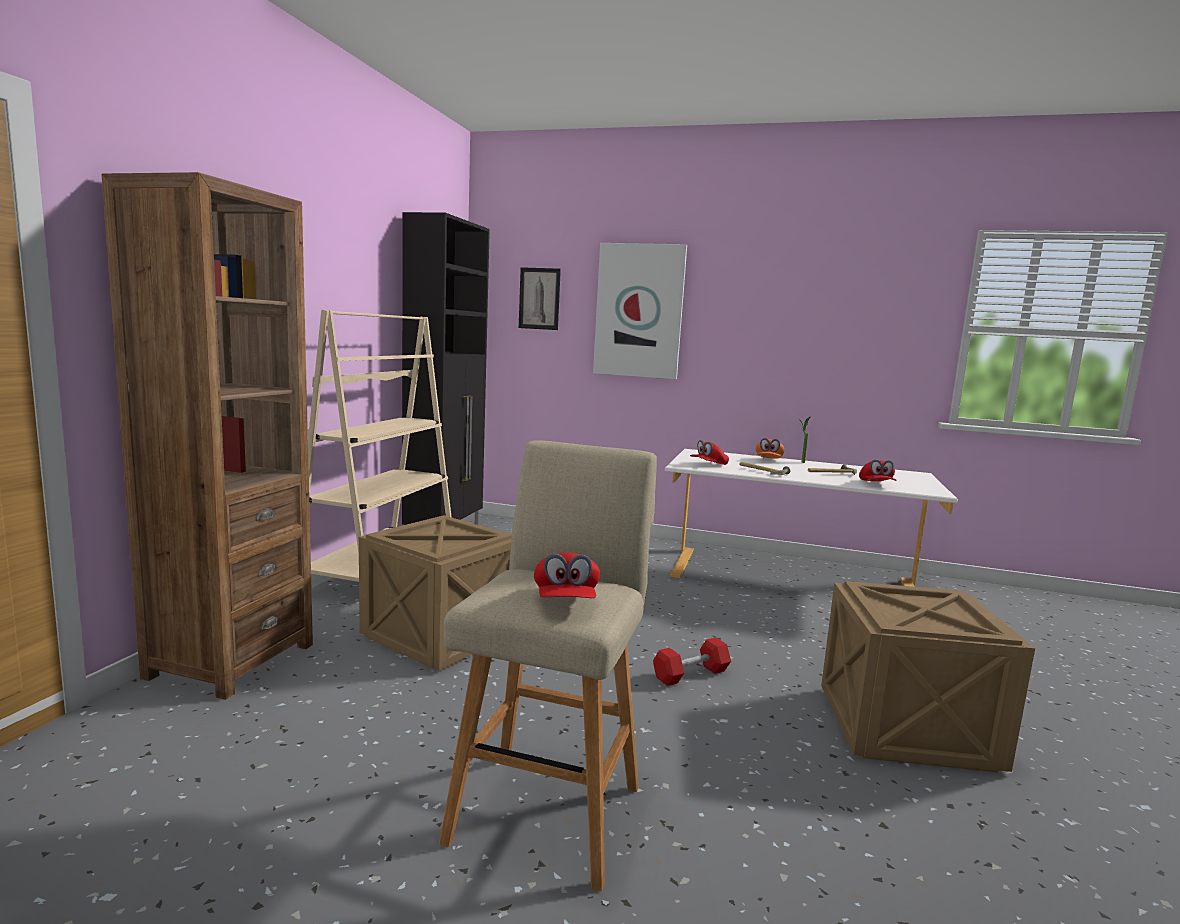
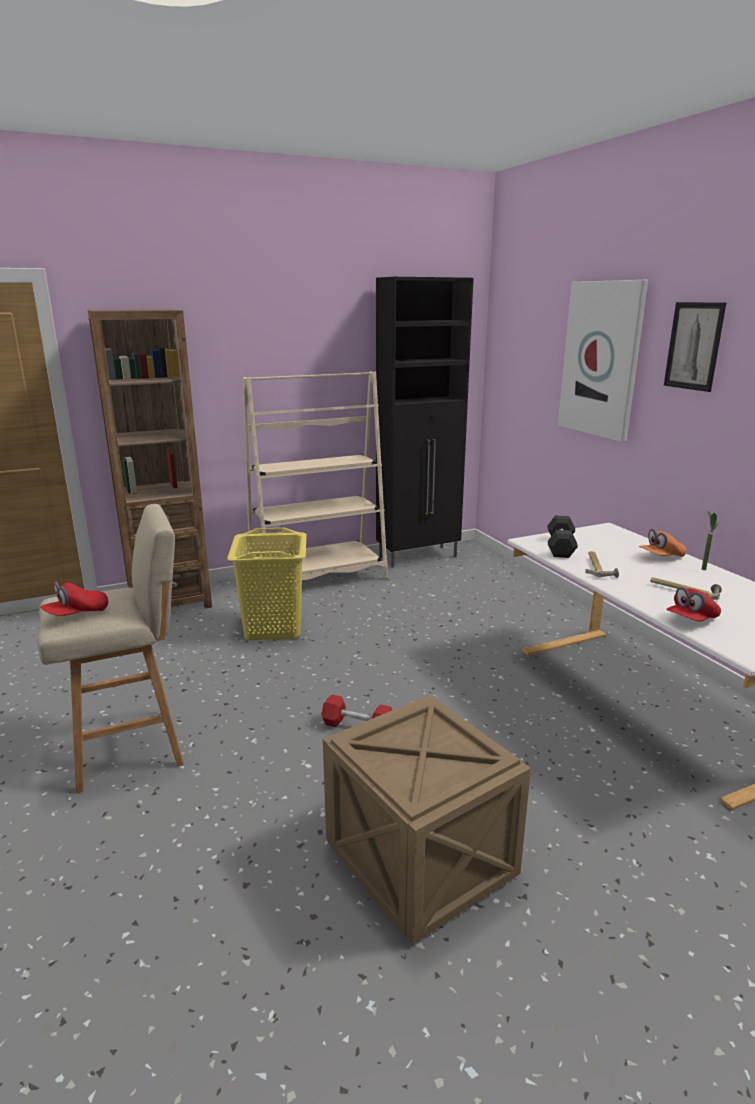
camera: 50 degrees right, 10 degrees up
crate [359,515,512,670] -> yellow laundry basket [227,528,307,640]
picture [519,267,561,330] -> picture moved to [664,302,726,392]
red cap [690,440,729,465] -> grey dumbbell [547,515,578,558]

